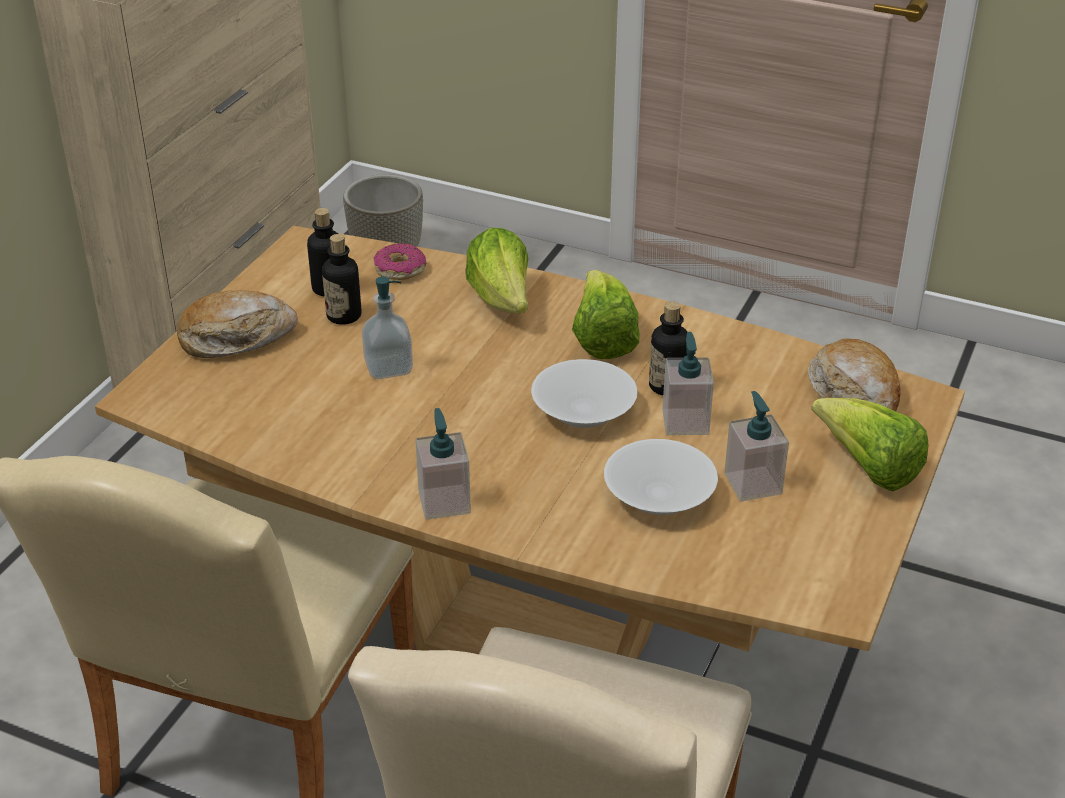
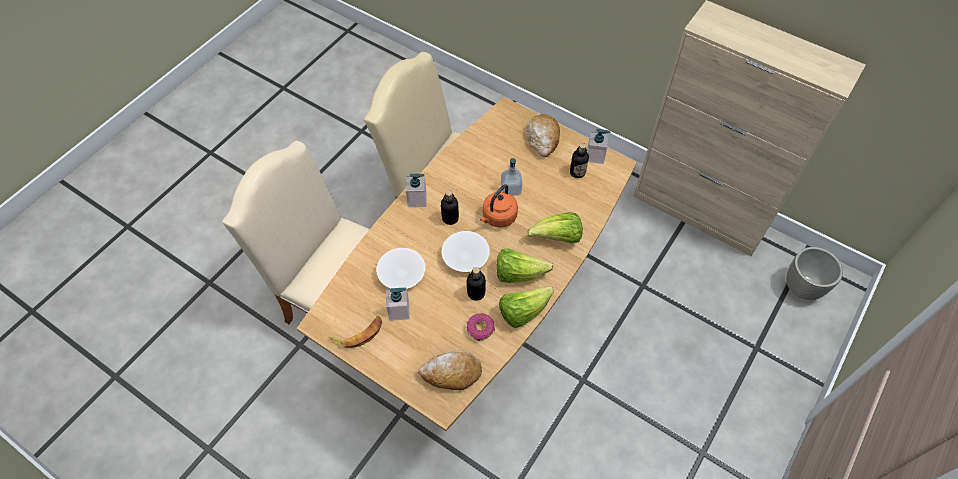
camera: 100 degrees right, 20 degrees up
bottle [322,234,361,325] -> bottle moved to [441,190,459,225]
donut [373,243,426,280] -> donut moved to [467,313,495,341]
soap dispenser [663,332,714,435] -> soap dispenser moved to [587,129,610,164]
lettuce [811,398,928,491] -> lettuce moved to [499,286,554,328]
none -> banana [329,316,382,348]
none -> orange kettle [480,184,518,228]

